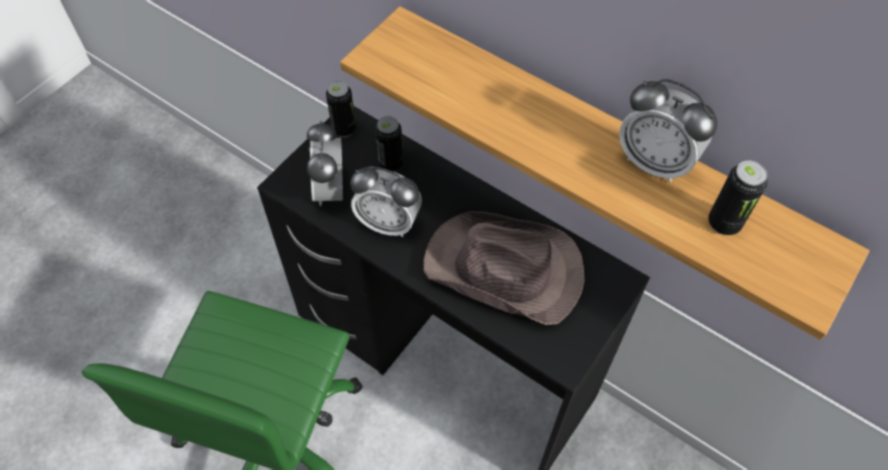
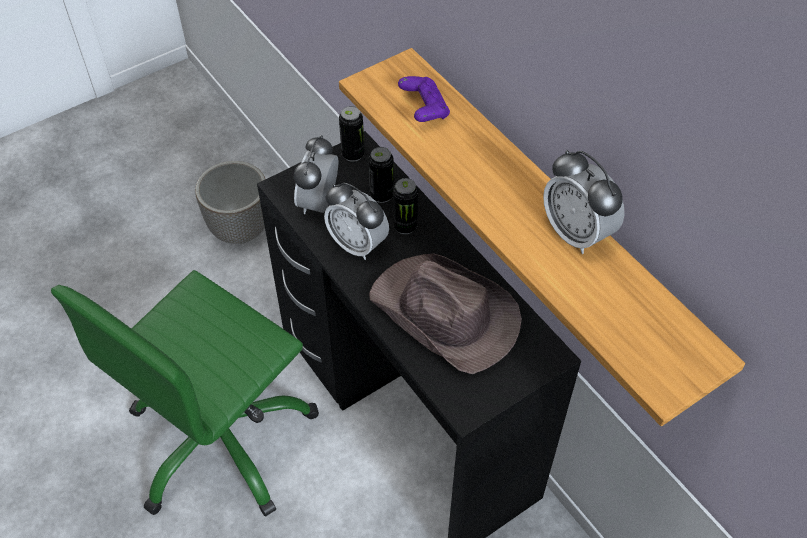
camera: 20 degrees right, 5 degrees down
can [708,161,768,235] -> can moved to [393,178,418,234]
none -> planter [195,161,265,244]
none -> purple game controller [398,76,450,122]

